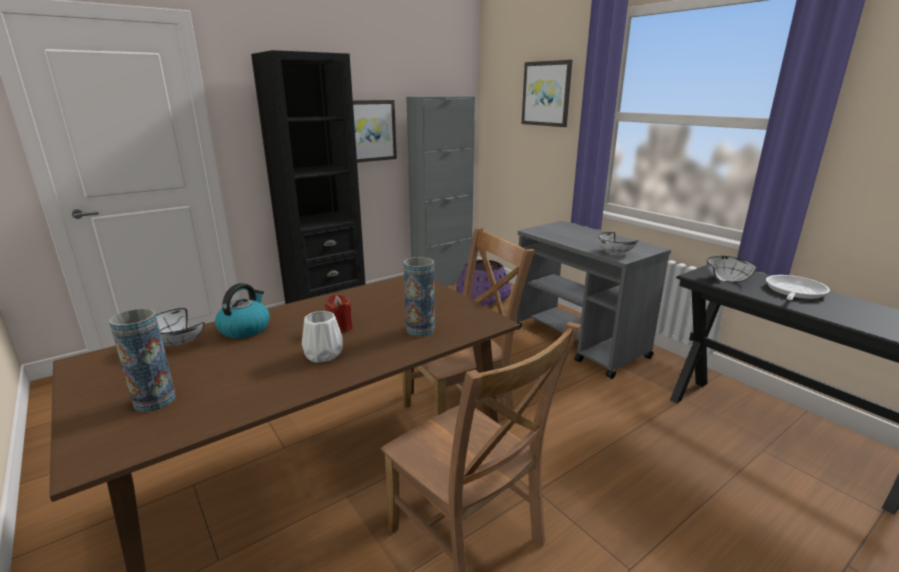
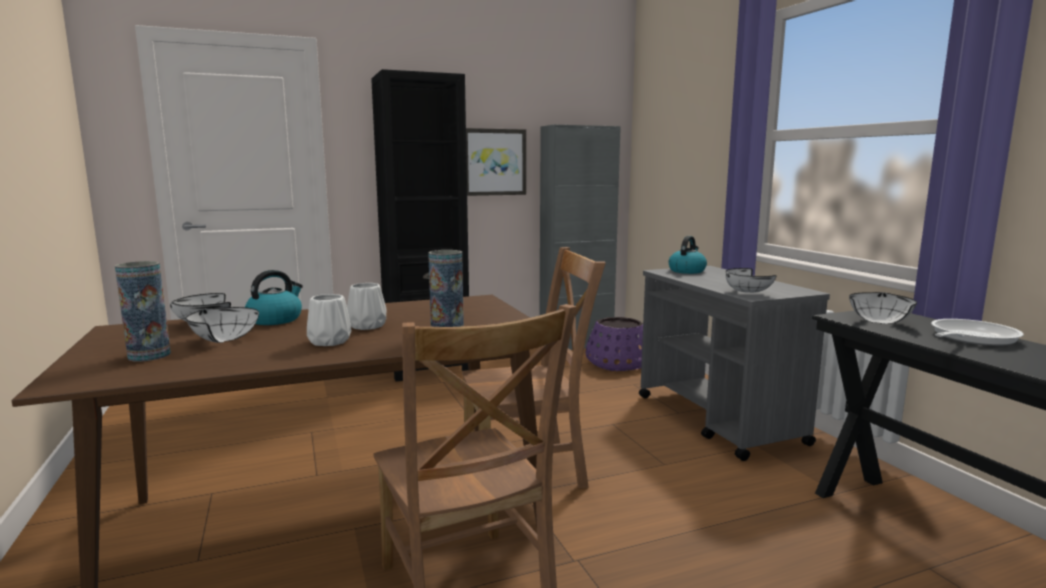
camera: 15 degrees right, 10 degrees down
red candle [325,294,353,333] -> white vase [347,283,387,330]
picture [522,60,572,127] -> none
none -> white bowl [186,307,259,343]
none -> kettle [668,236,707,274]

